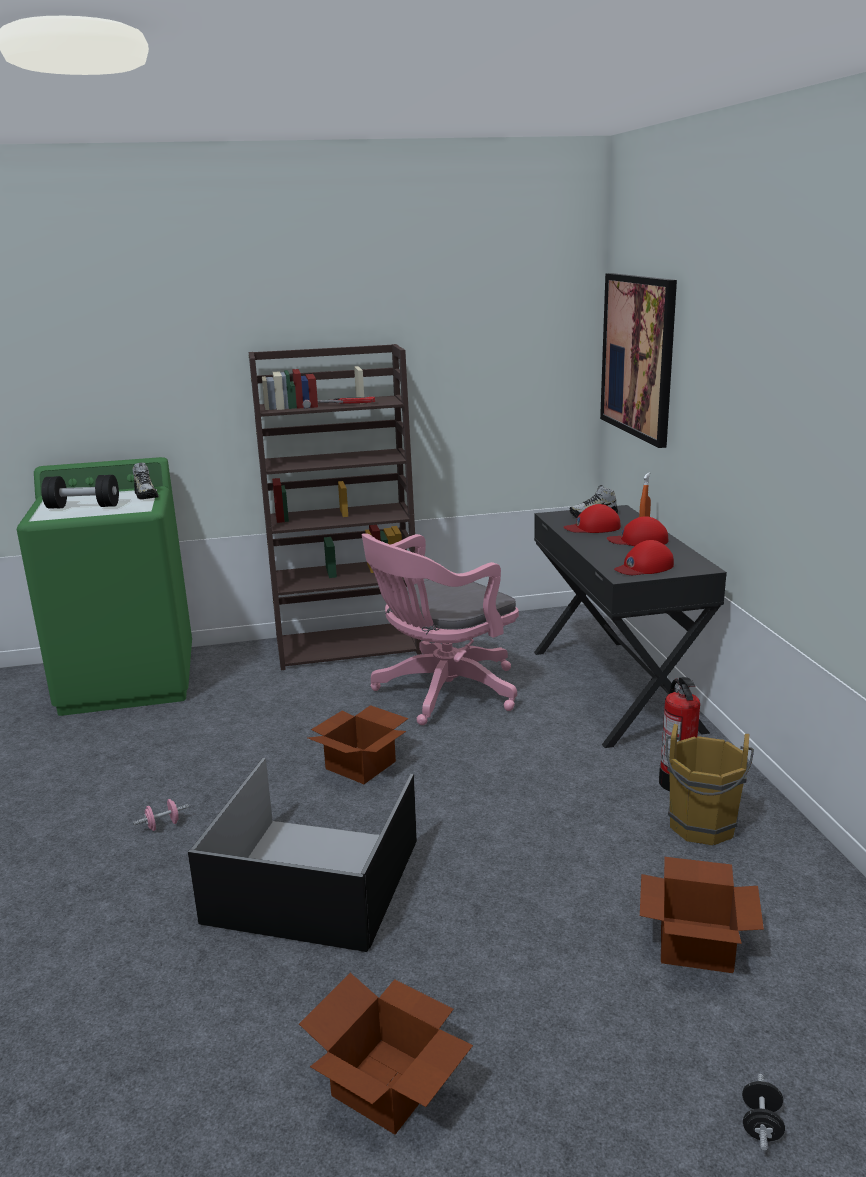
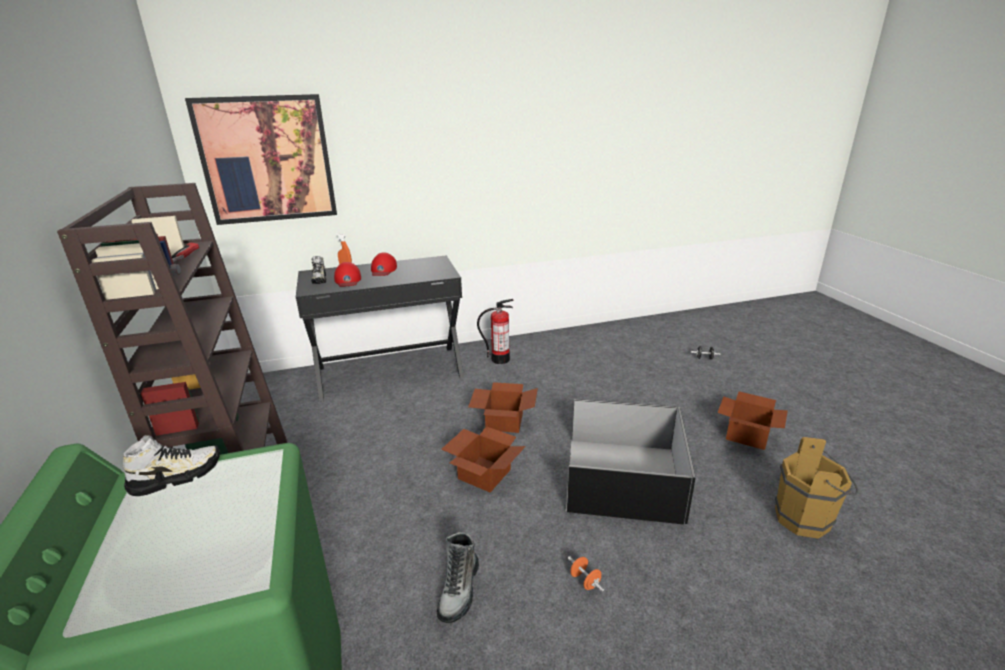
camera: 95 degrees left, 5 degrees up
black dumbbell [41,475,119,509] -> none
pink dumbbell [133,799,189,831] -> orange dumbbell [568,556,604,592]
pink office chair [362,534,519,725] -> none
red cap [614,540,674,575] -> none
cardboard box [640,857,764,973] -> cardboard box moved to [468,382,538,433]
brown bucket [666,724,754,845] -> brown bucket moved to [775,437,858,539]
none -> boot [437,532,479,623]

